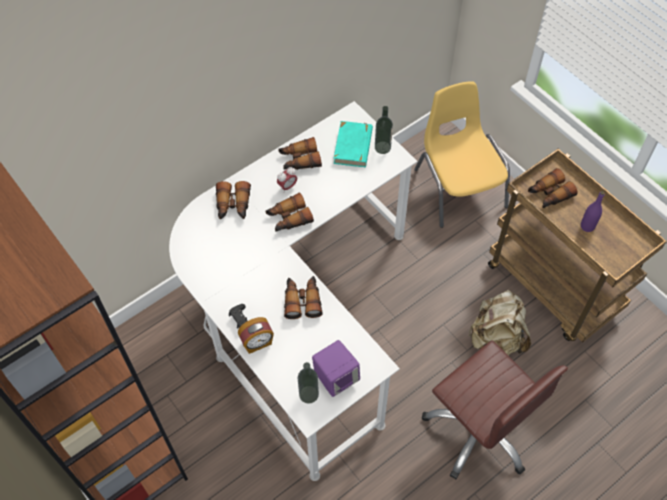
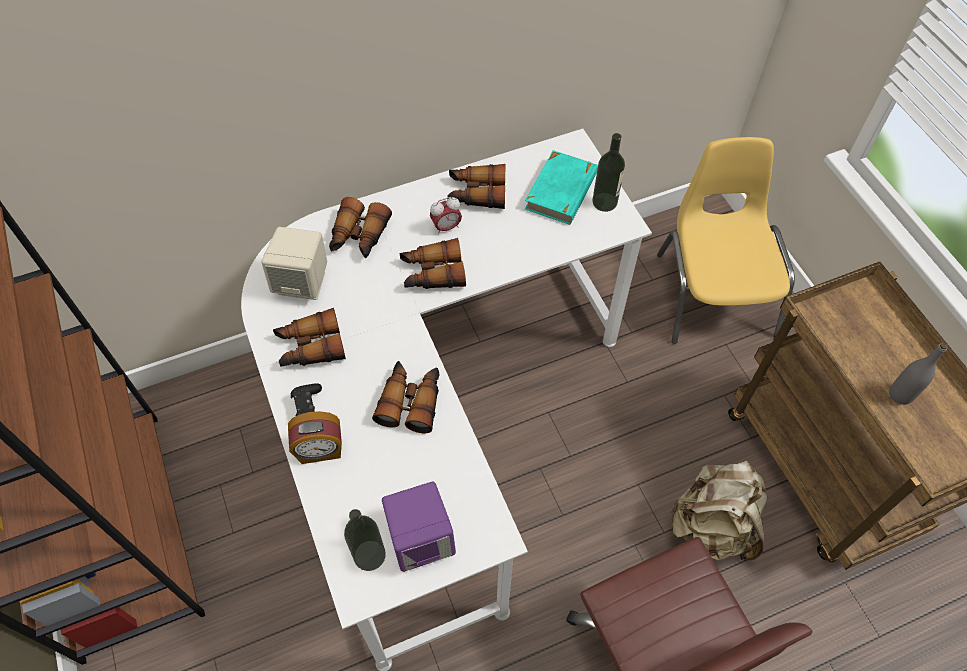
camera: 15 degrees right, 0 degrees up
binoculars [528,168,578,208] -> binoculars moved to [273,308,346,367]
purple bottle [581,191,604,232] -> grey bottle [889,342,948,405]
none -> beige speaker [261,227,327,300]

